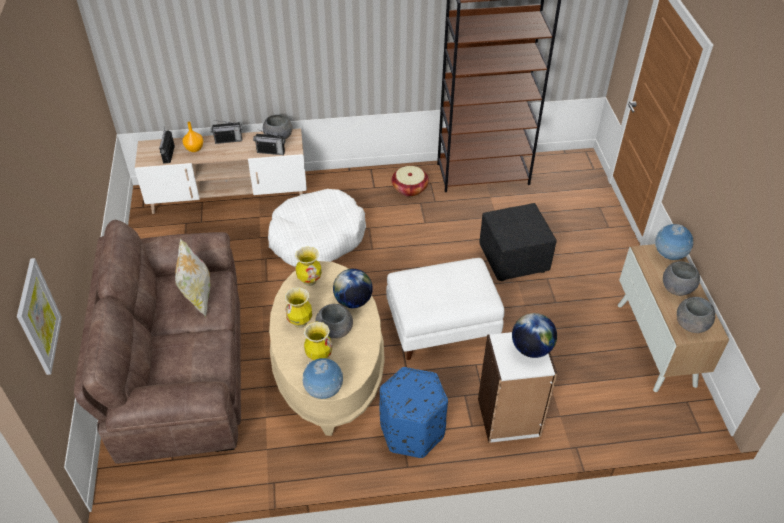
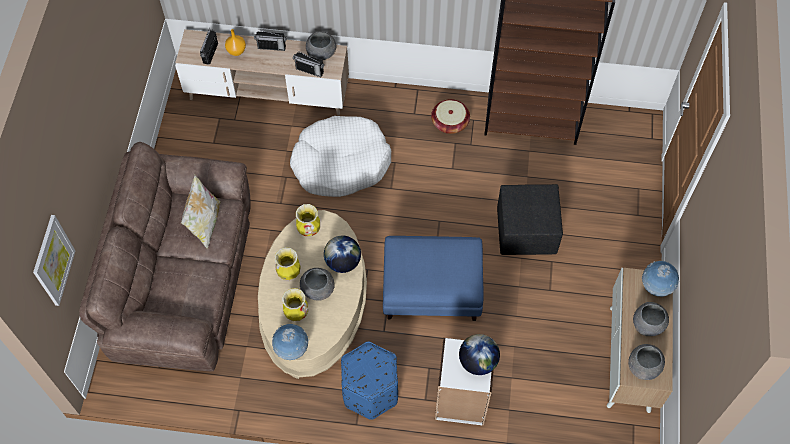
camera: 15 degrees right, 15 degrees up
white ottoman [386,258,505,360] -> blue ottoman [383,236,484,321]

